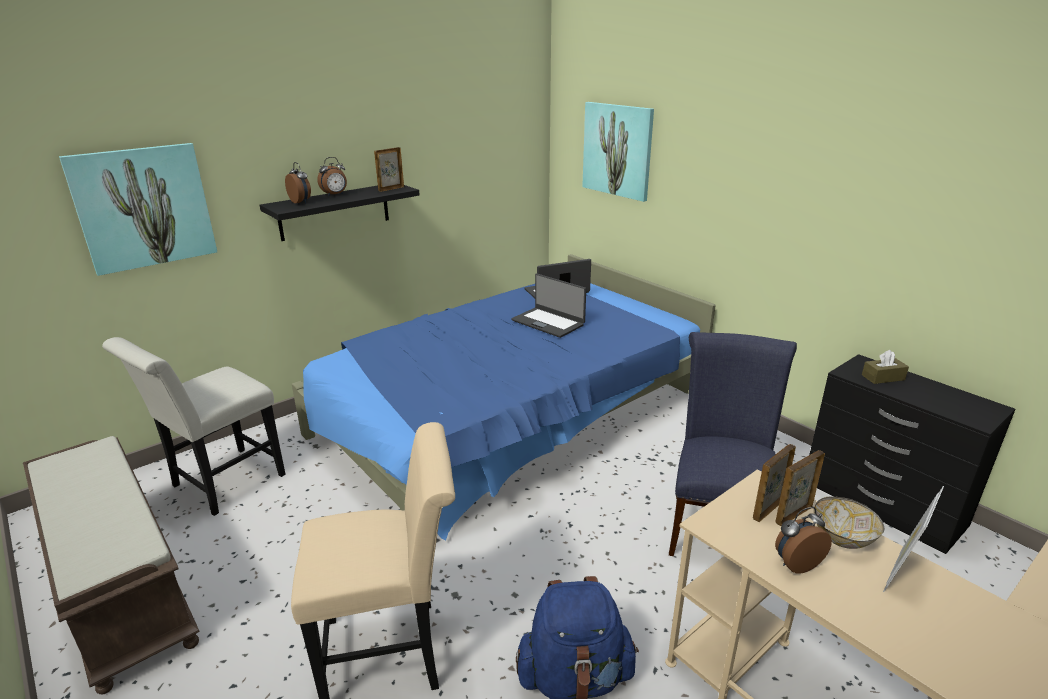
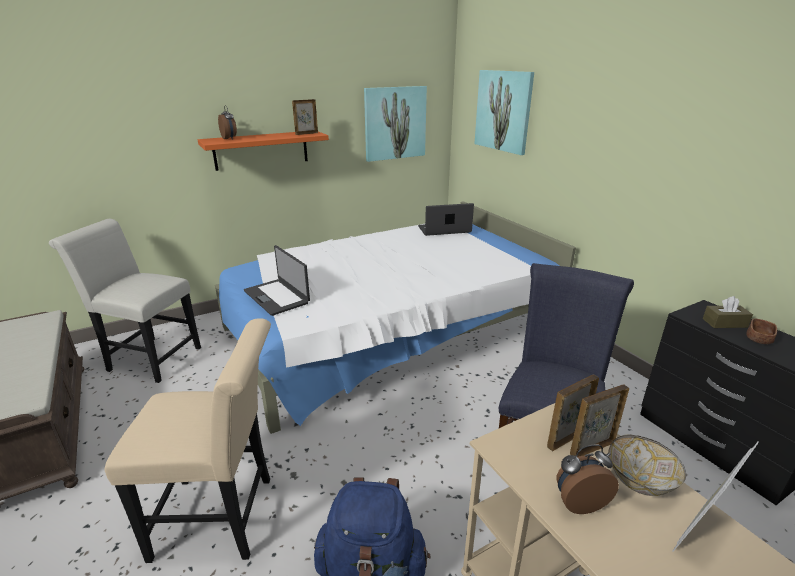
camera: 10 degrees right, 0 degrees up
picture [59,143,217,276] -> picture moved to [364,86,427,162]
white chair [102,337,286,516] -> white chair turned 60 degrees clockwise [49,219,201,383]
black shelf [260,185,420,241] -> orange shelf [198,132,329,171]
blue bed [292,254,716,541] -> white bed [215,201,576,434]
alarm clock [317,157,347,196] -> none
laptop [512,274,586,338] -> laptop moved to [244,245,310,316]
none -> brown bowl [746,318,777,344]

